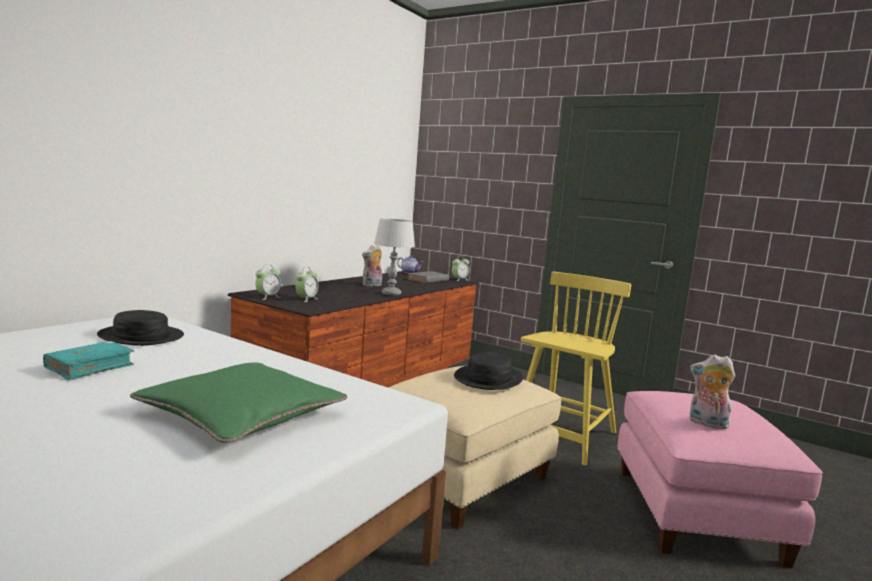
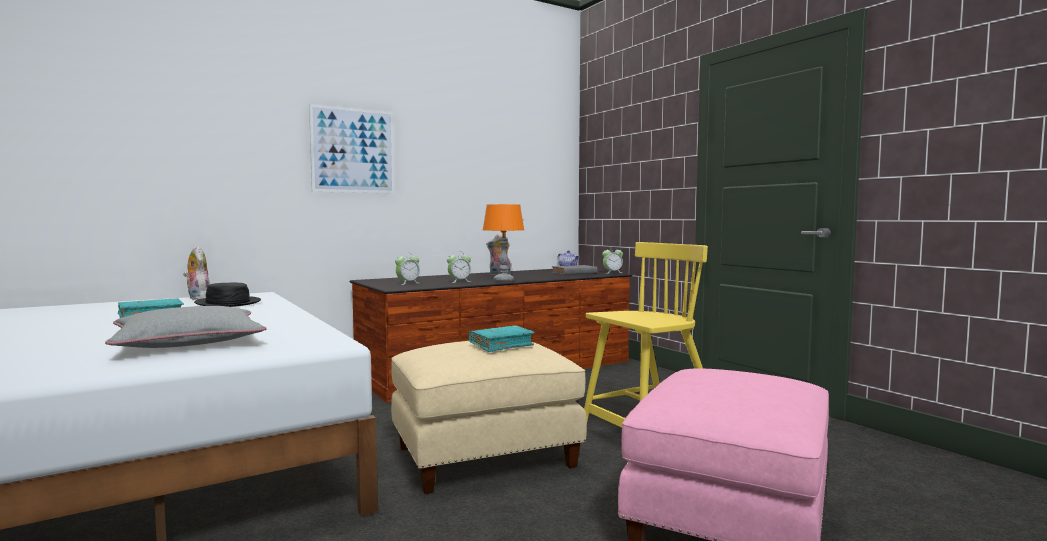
camera: 25 degrees right, 5 degrees down
green pillow [130,363,347,443] -> grey pillow [105,306,266,348]
alarm clock [255,264,281,300] -> alarm clock moved to [447,251,471,283]
grey table lamp [374,219,415,296] -> orange table lamp [483,204,524,282]
black hat [454,352,523,390] -> turquoise book [469,325,535,352]
plush toy [690,354,735,429] -> plush toy moved to [184,246,210,300]
none -> picture [309,104,395,194]

